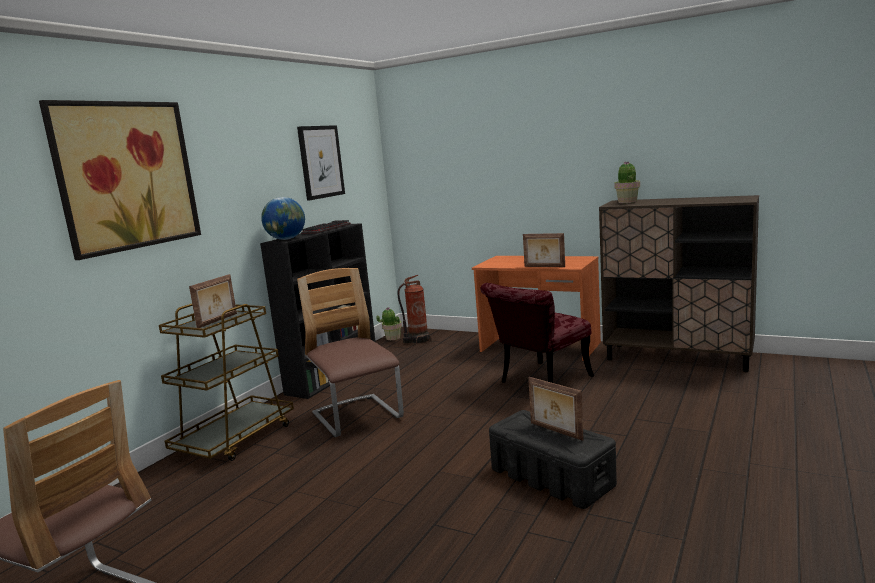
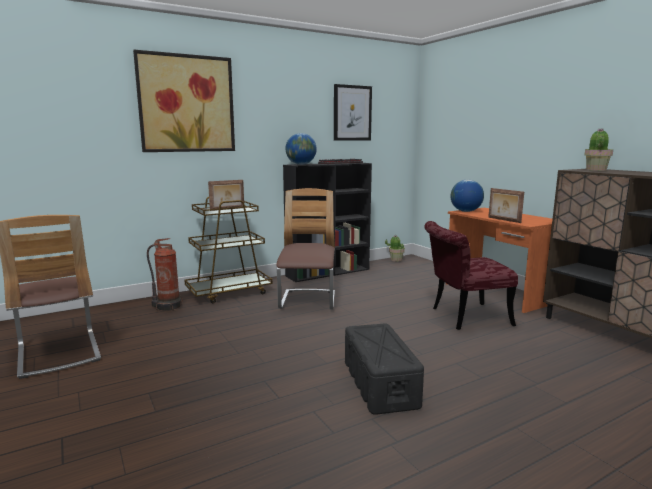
camera: 30 degrees right, 0 degrees up
fire extinguisher [397,275,431,344] -> fire extinguisher moved to [147,238,183,311]
picture frame [528,377,584,441] -> none
none -> globe [451,180,484,212]

